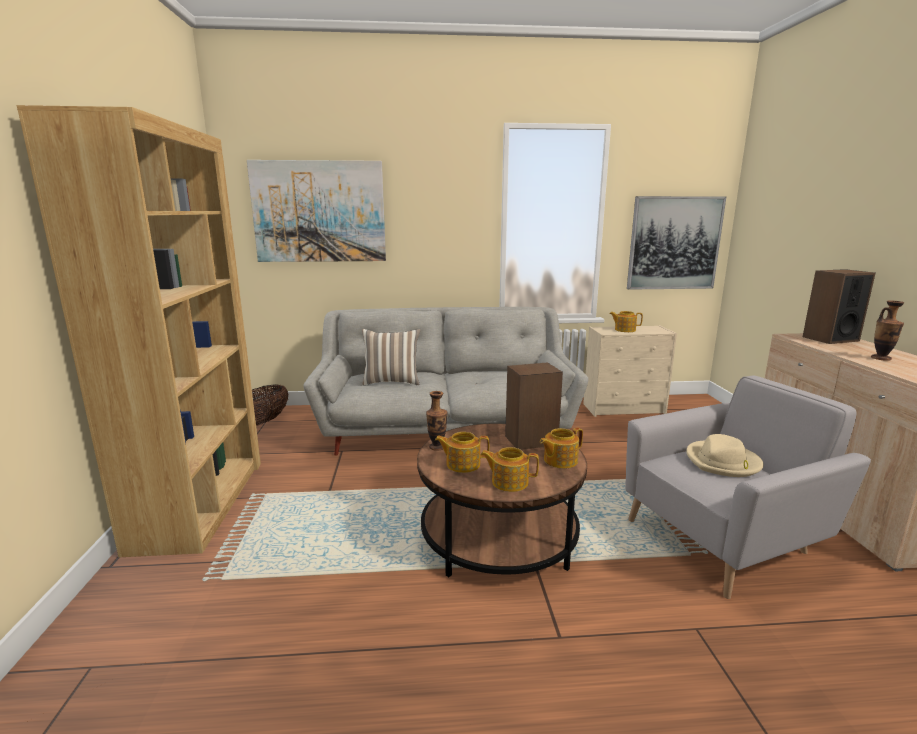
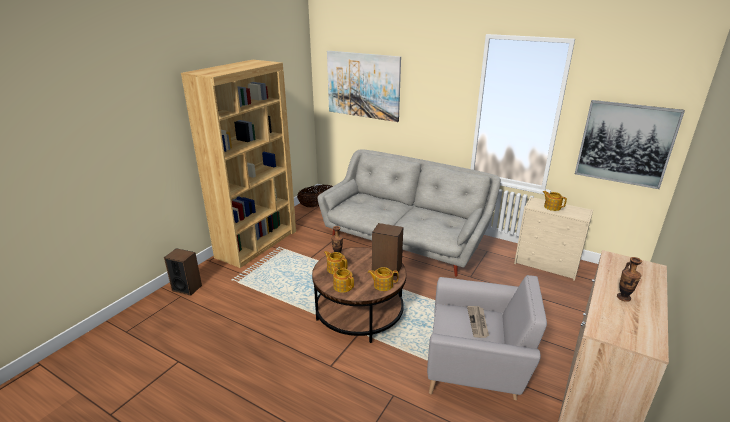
camera: 35 degrees right, 10 degrees up
pillow [362,329,421,385] -> none
beige hat [686,434,764,477] -> newspaper [467,306,489,338]
speaker [803,269,876,344] -> speaker moved to [164,248,202,296]

